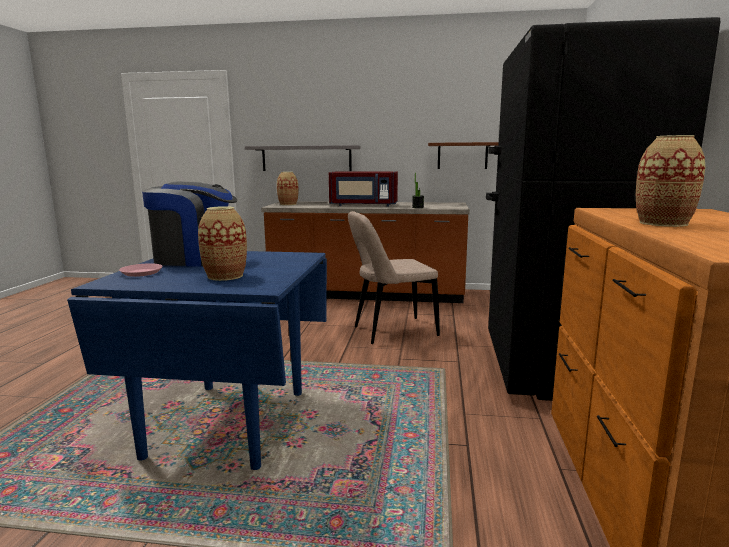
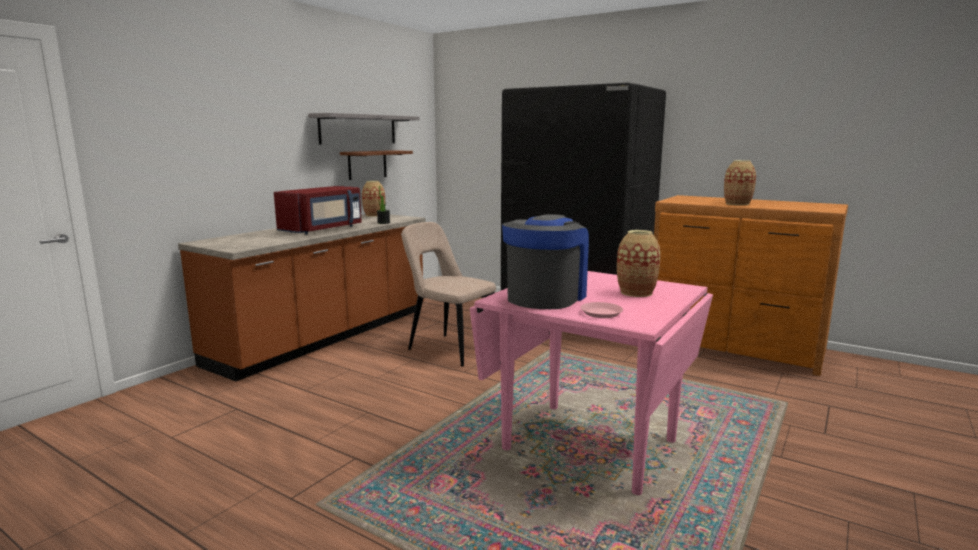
camera: 65 degrees left, 0 degrees up
blue dining table [67,251,327,470] -> pink dining table [470,271,713,495]
grey shelf [245,145,360,171] -> grey shelf moved to [308,113,420,144]
vase [277,172,298,205] -> vase moved to [362,181,385,217]
beige chair [348,211,440,344] -> beige chair turned 120 degrees clockwise [402,222,496,367]

